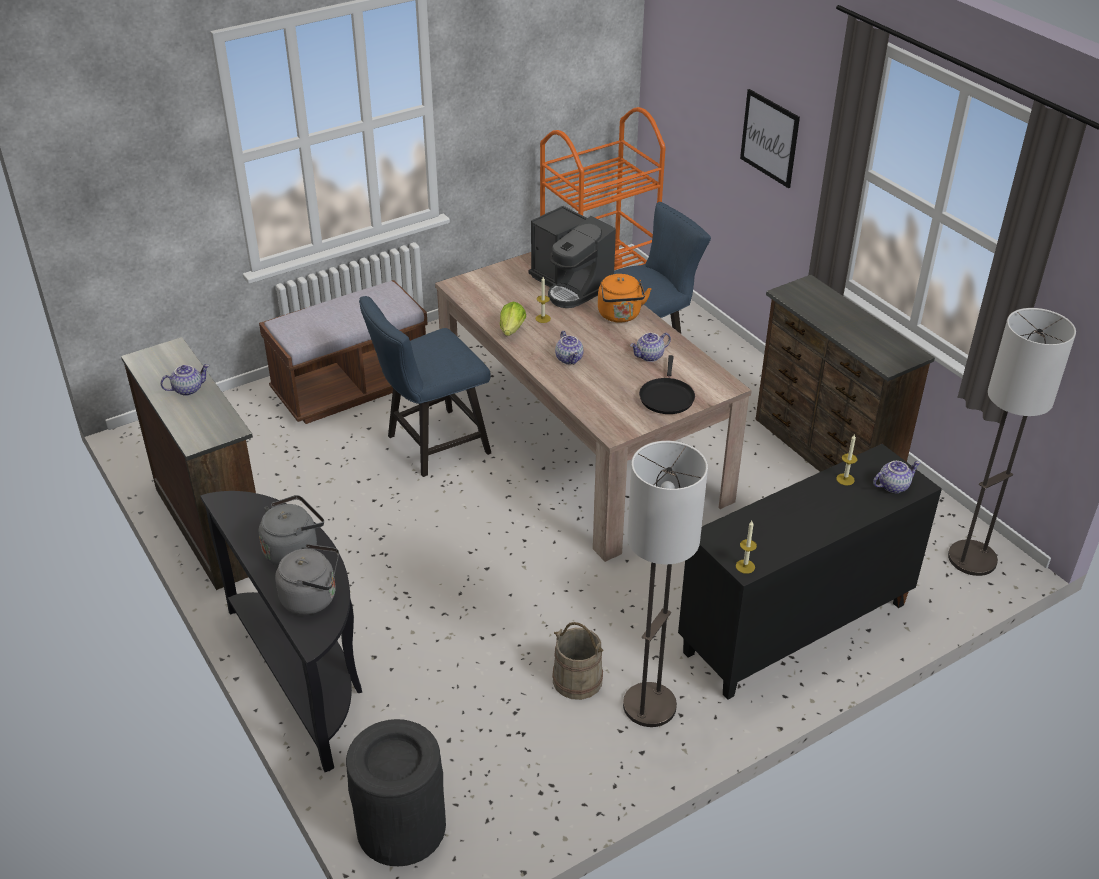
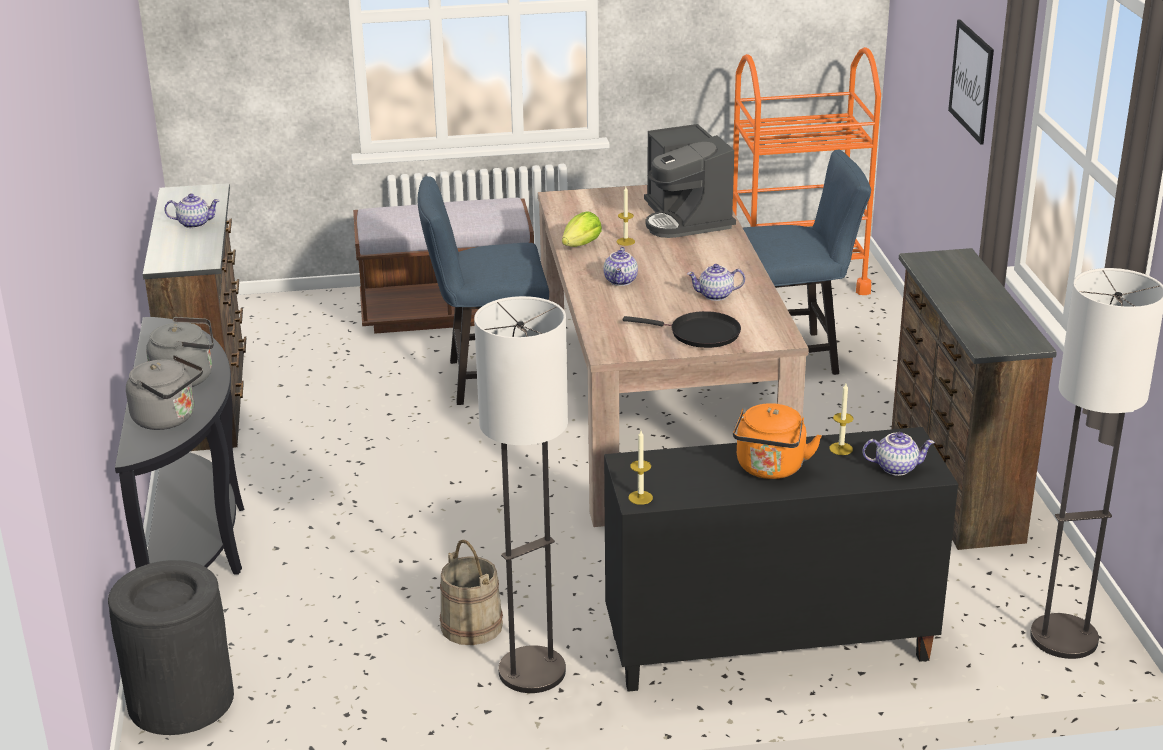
camera: 25 degrees right, 10 degrees down
orange kettle [598,274,651,323] -> orange kettle moved to [733,403,822,479]
black frying pan [639,355,695,414] -> black frying pan turned 105 degrees counterclockwise [623,311,741,348]

